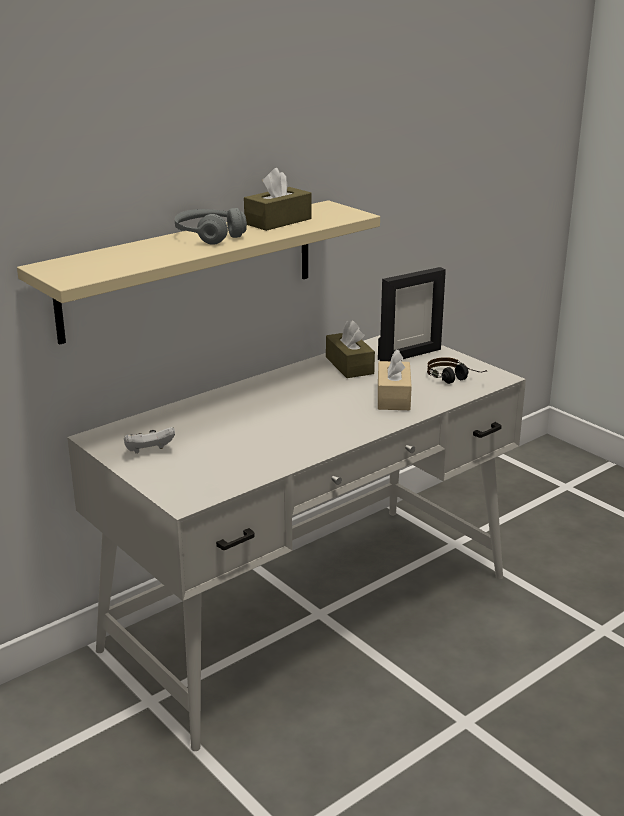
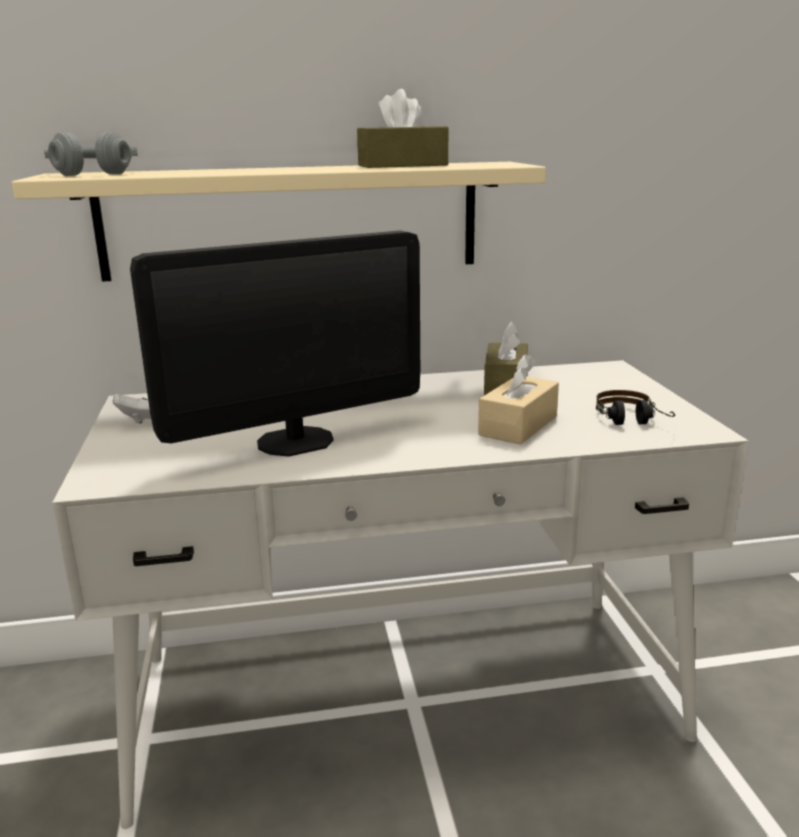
camera: 30 degrees right, 5 degrees down
grey headphones [175,208,247,245] -> grey headphones moved to [44,132,138,176]
picture frame [378,267,446,361] -> none
none -> monitor [130,230,420,457]

